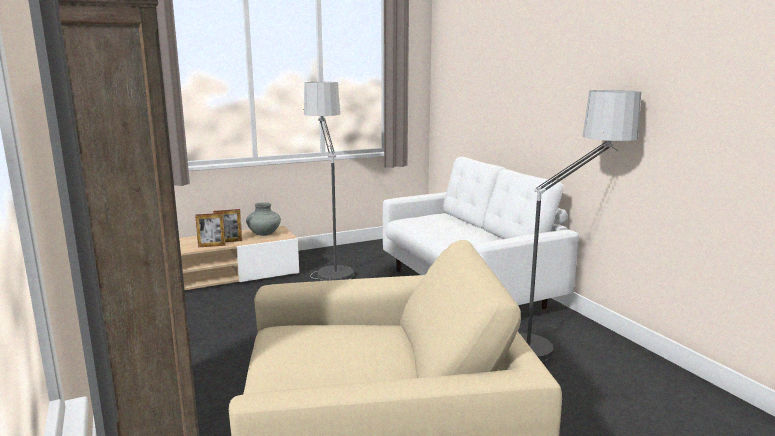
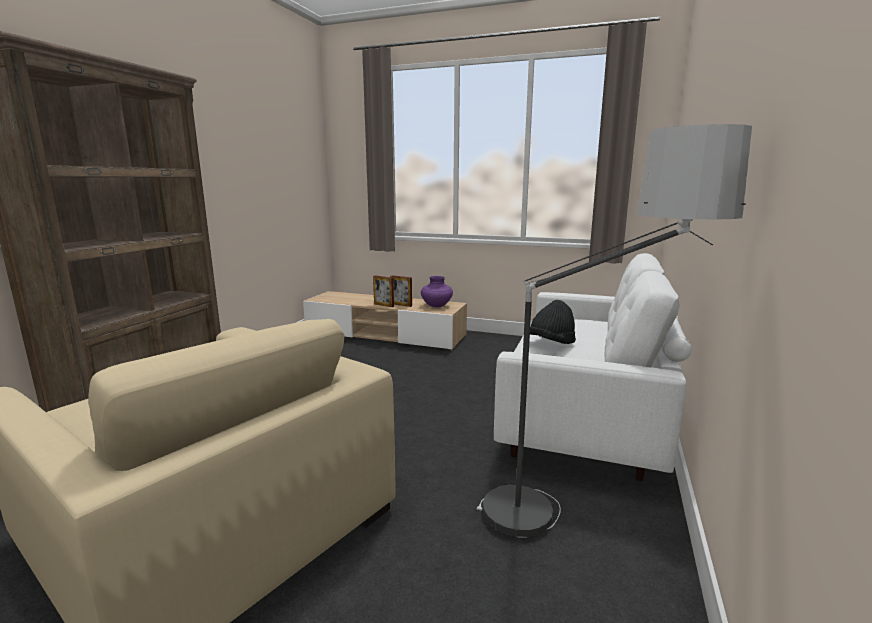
camera: 45 degrees right, 0 degrees up
grey vase [246,202,281,236] -> purple vase [421,276,453,307]
floor lamp [303,82,354,281] -> none
none -> black hat [530,300,576,344]

